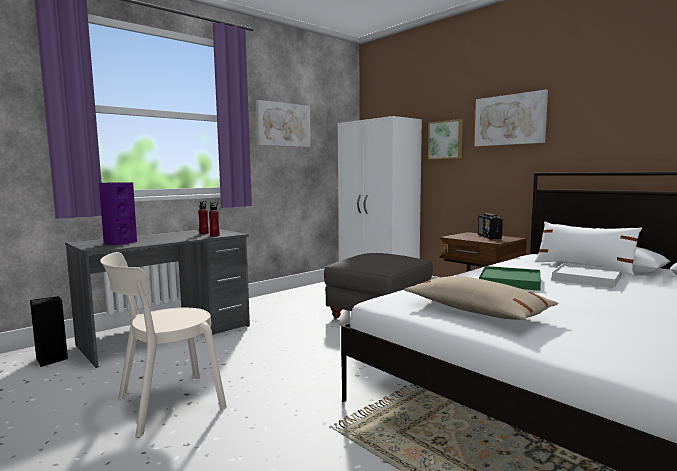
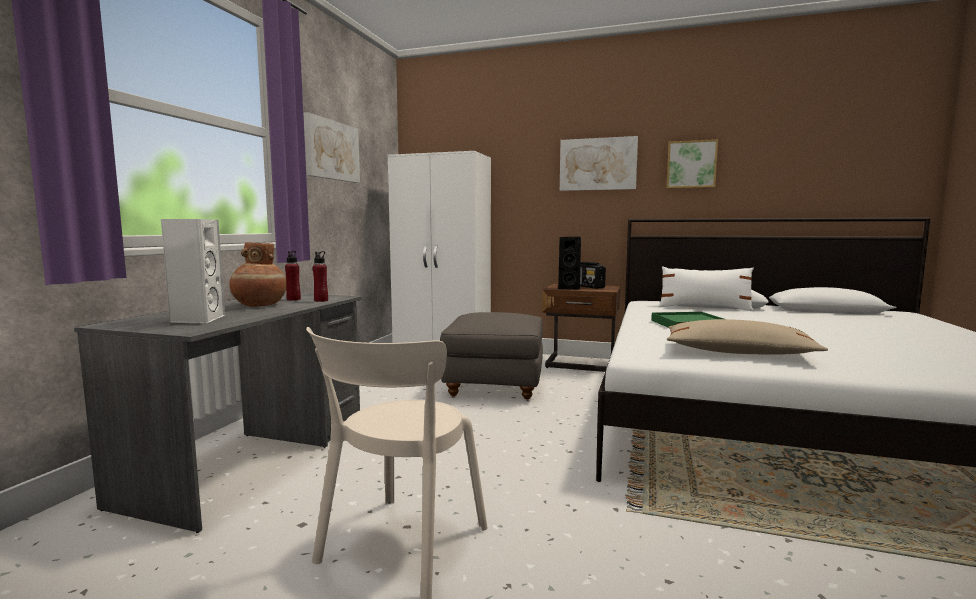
camera: 30 degrees left, 0 degrees up
black speaker [30,296,68,367] -> black speaker moved to [558,237,581,290]
purple speaker [99,182,137,246] -> white speaker [161,219,225,324]
picture [428,119,463,159] -> picture moved to [667,139,718,188]
white tray [552,263,622,288] -> none
none -> brown vase [229,242,287,307]

